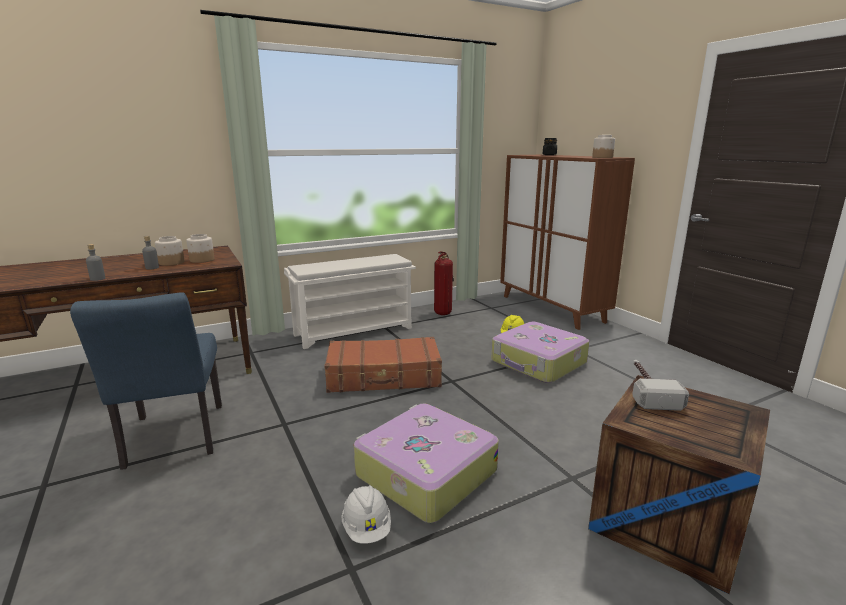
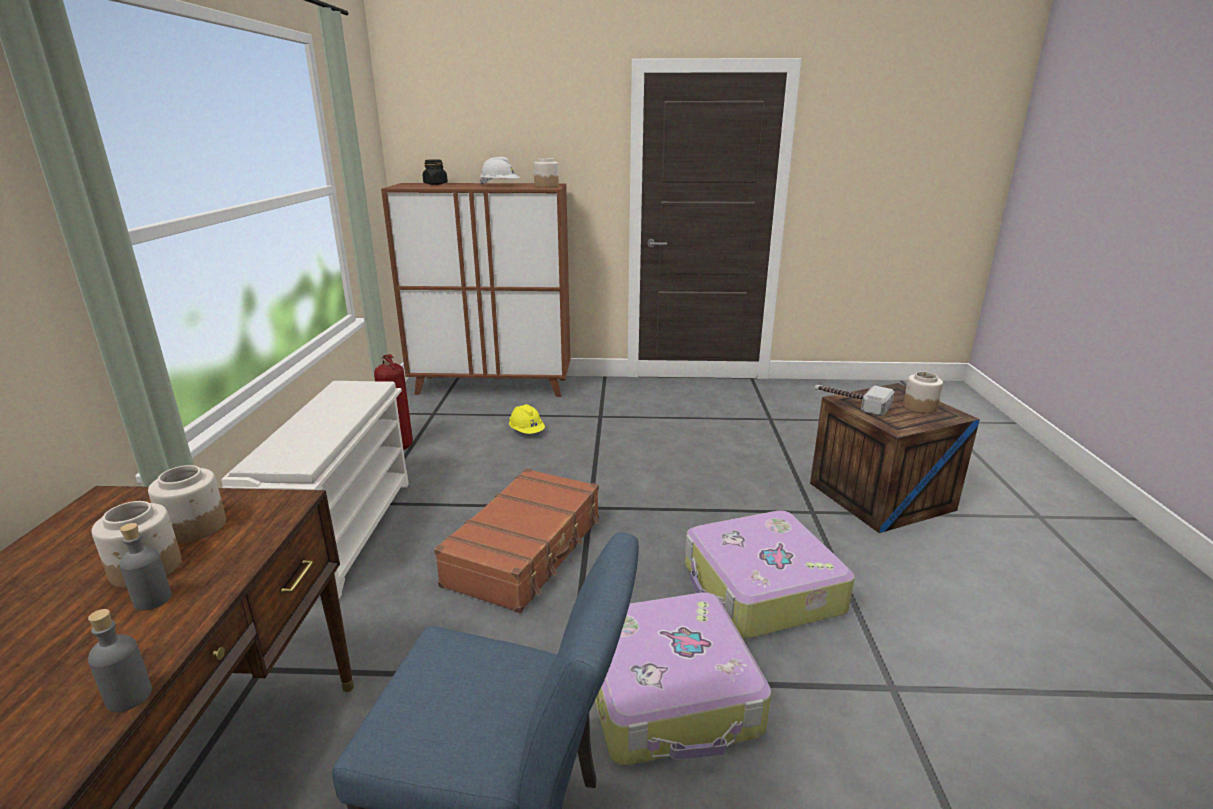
camera: 60 degrees left, 5 degrees up
white hard hat [342,485,391,544] -> white hard hat moved to [480,157,520,185]
suitcase [491,321,589,383] -> suitcase moved to [595,593,771,766]
none -> jar [903,372,943,414]

